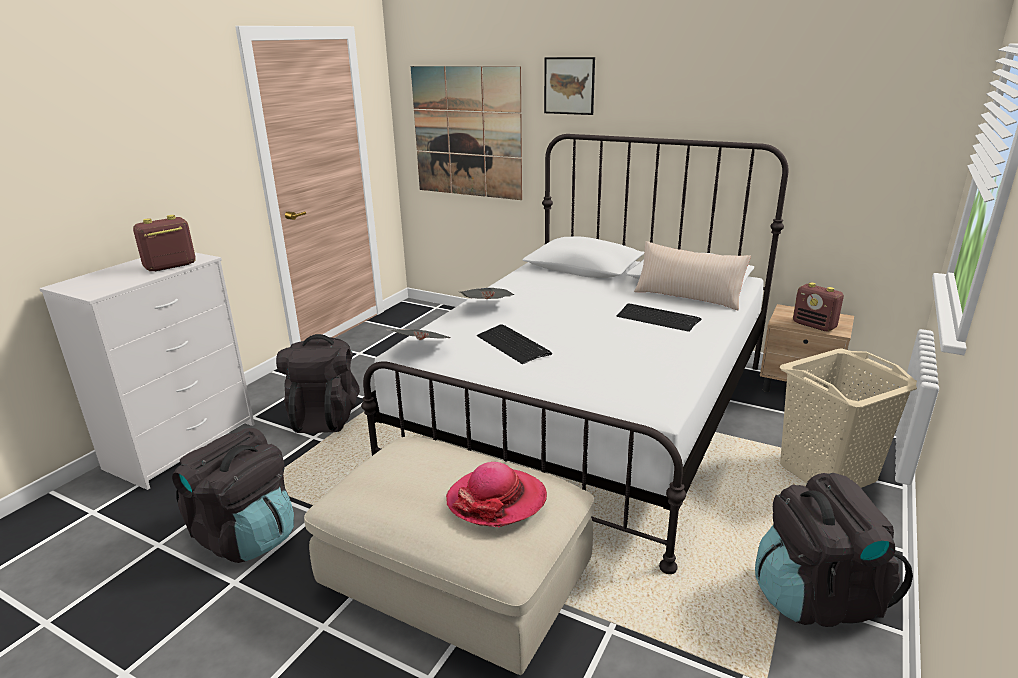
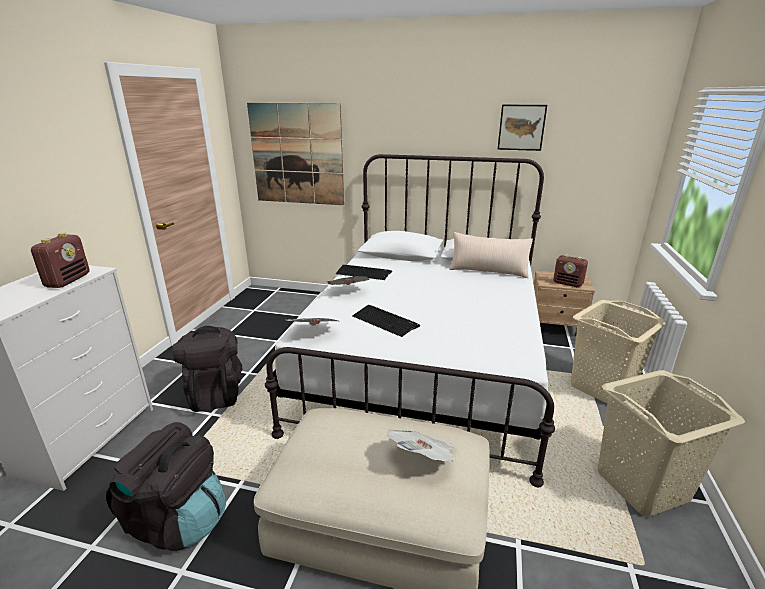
camera: 15 degrees left, 0 degrees up
radio [133,215,196,271] -> radio turned 150 degrees clockwise [31,233,89,288]
hat [446,462,547,527] -> newspaper [387,429,456,462]
picture [544,57,595,115] -> picture moved to [498,105,547,151]
keyboard [617,304,702,332] -> keyboard moved to [336,265,392,280]
black backpack [755,473,913,627] -> beige laundry basket [598,370,745,516]

